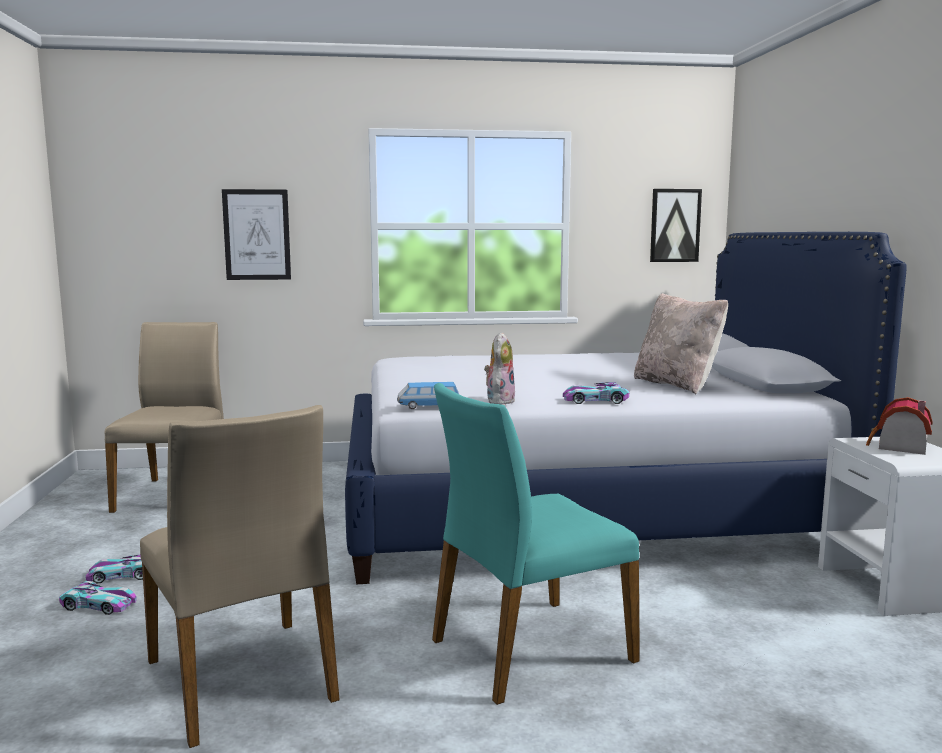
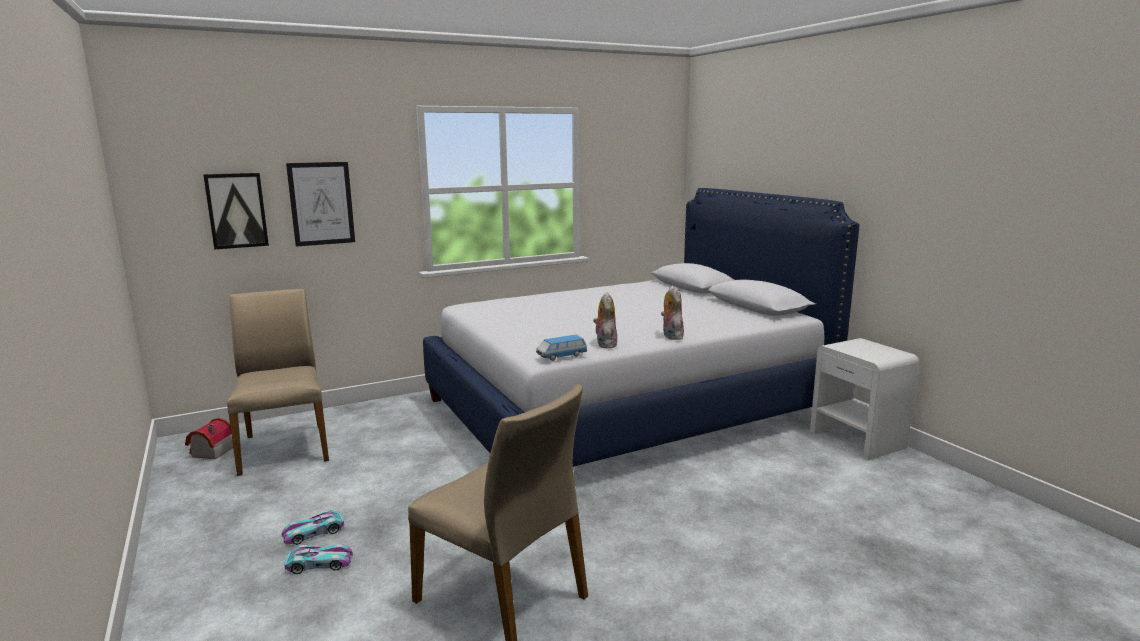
camera: 20 degrees left, 5 degrees up
turquoise chair [432,383,640,705] -> none
toy car [563,382,629,404] -> plush toy [661,286,684,340]
beige pillow [634,293,728,394] -> none
picture [650,189,702,262] -> picture moved to [203,173,269,250]
toy house [866,397,933,455] -> toy house moved to [185,418,233,459]

